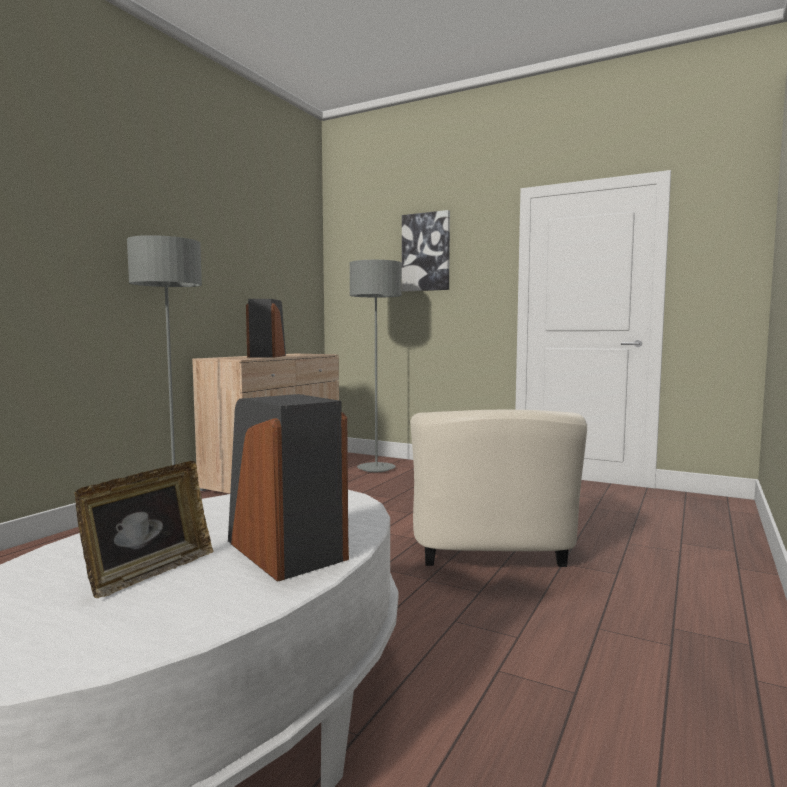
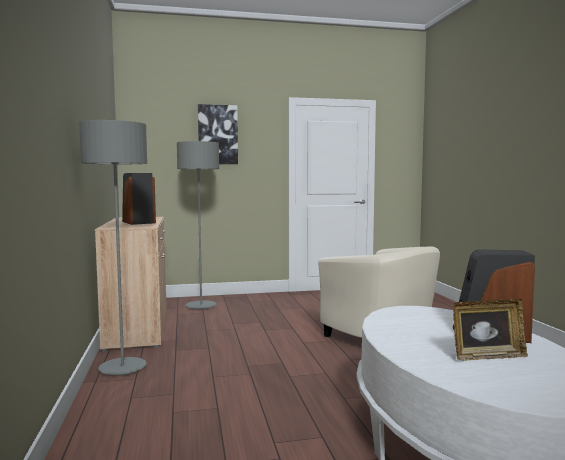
camera: 40 degrees left, 0 degrees up
picture frame [74,461,213,598] -> picture frame turned 90 degrees clockwise [453,299,528,361]

